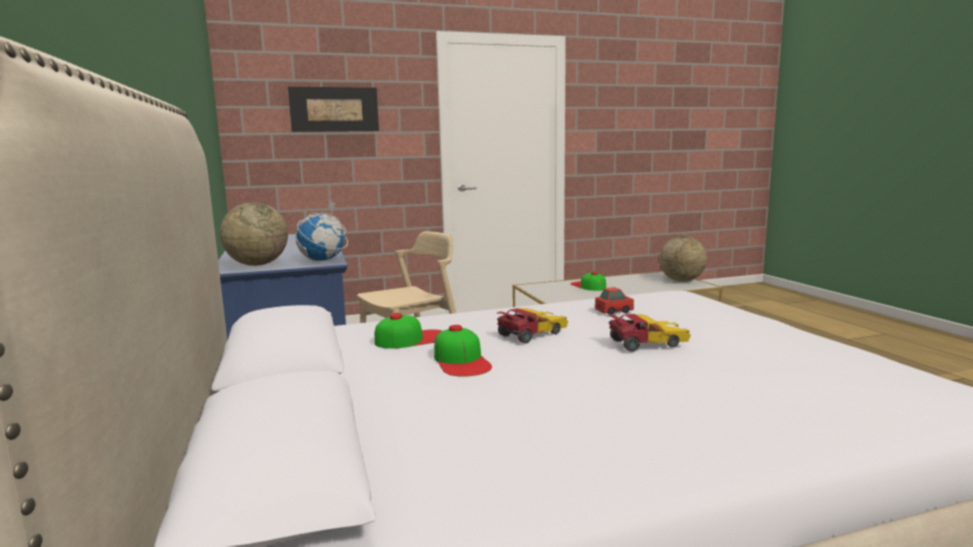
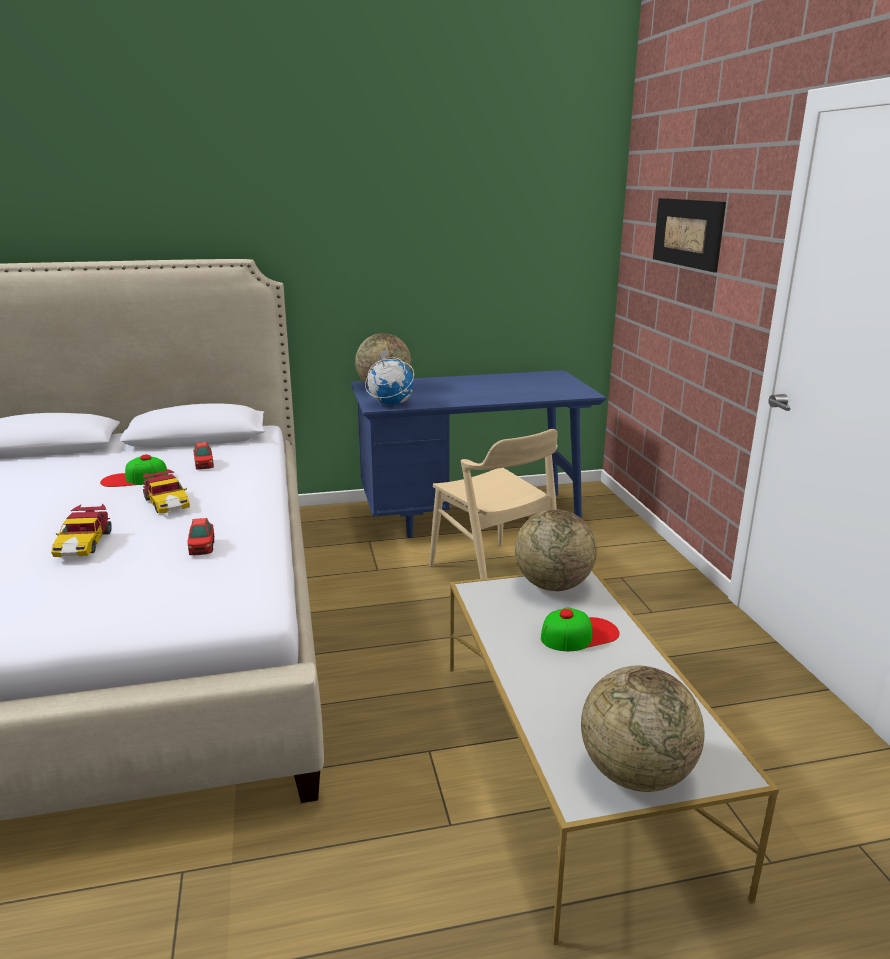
camera: 95 degrees right, 10 degrees up
cap [374,313,442,348] -> toy car [193,442,214,470]
none -> globe [515,509,597,591]

